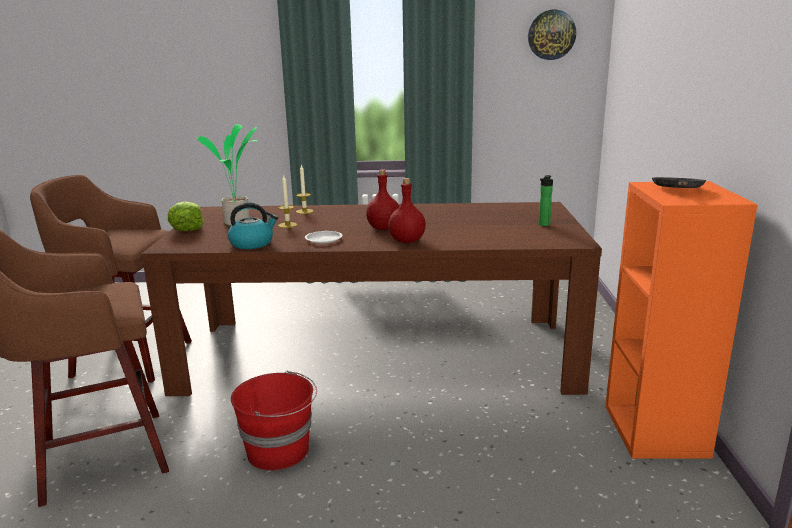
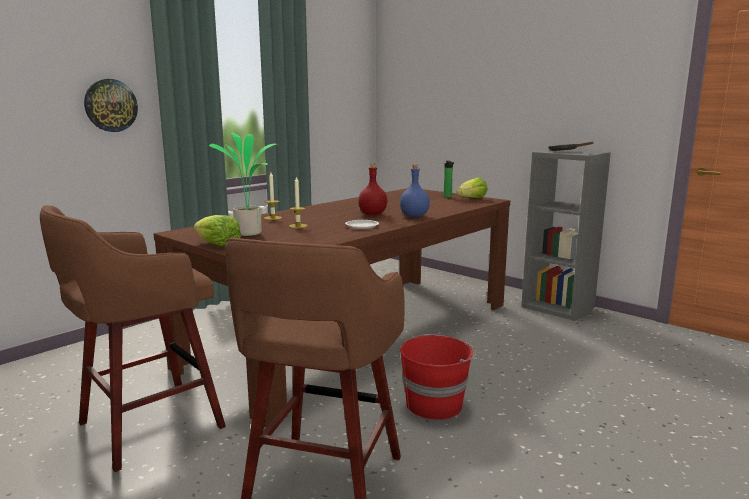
camera: 50 degrees left, 5 degrees down
kettle [228,203,278,249] -> none
red bottle [388,178,426,243] -> blue bottle [400,164,430,217]
wall clock [528,10,576,60] -> wall clock moved to [84,79,138,132]
orange bookcase [605,181,758,459] -> grey bookcase [521,150,611,321]
none -> lettuce [457,177,488,198]

